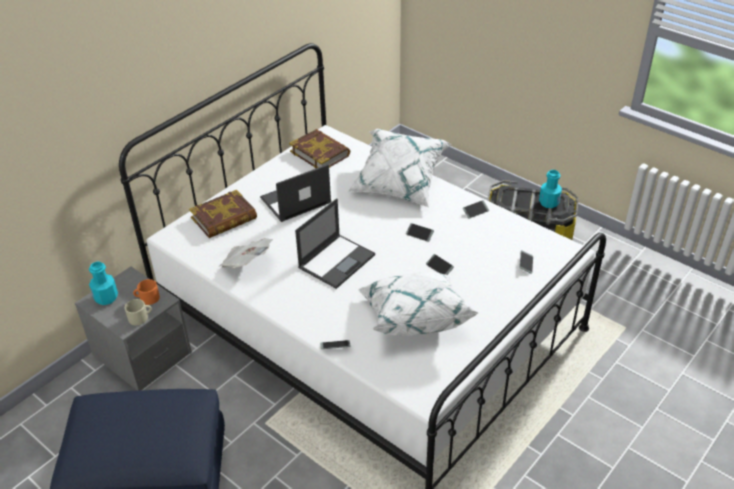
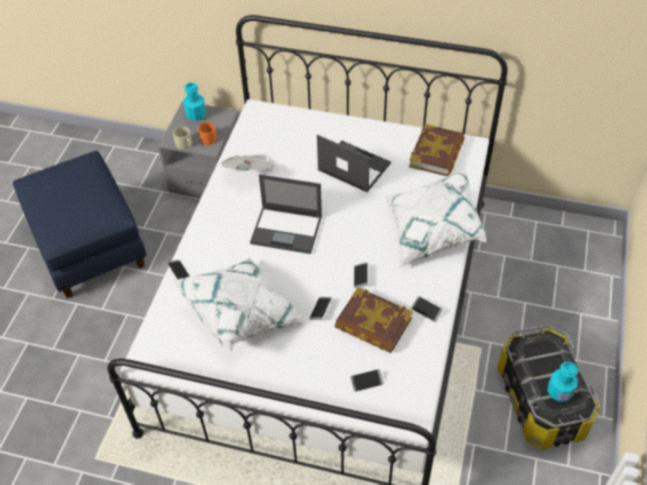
camera: 65 degrees right, 10 degrees up
book [189,190,257,238] -> book moved to [335,287,413,353]

